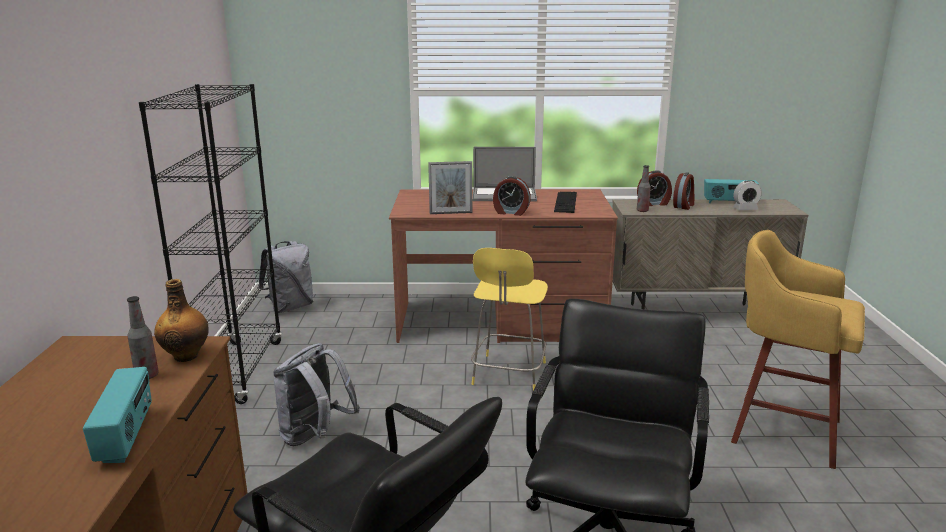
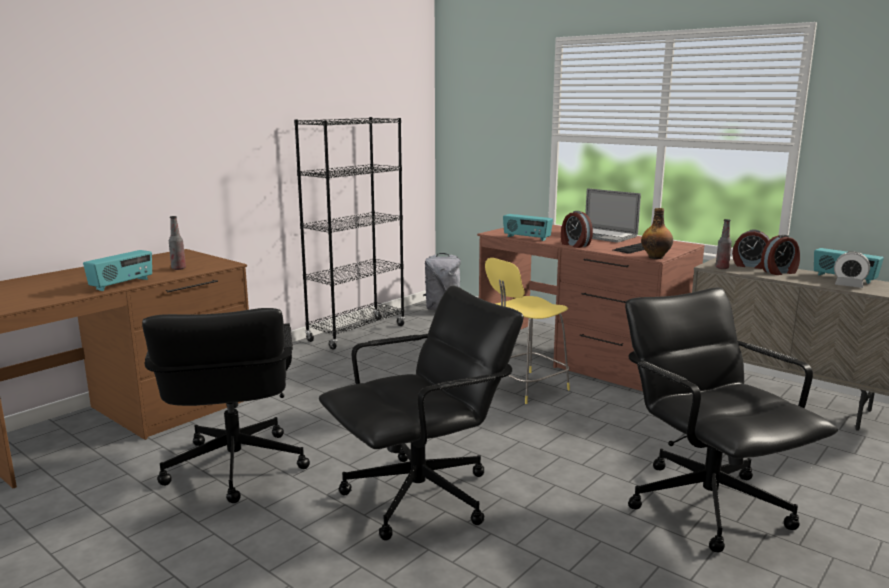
camera: 40 degrees right, 5 degrees down
bottle [154,279,209,362] -> bottle moved to [641,208,673,259]
grey backpack [273,343,360,446] -> none
picture frame [428,161,472,214] -> radio [503,214,553,241]
yellow stool [731,230,865,469] -> black office chair [625,288,838,553]

